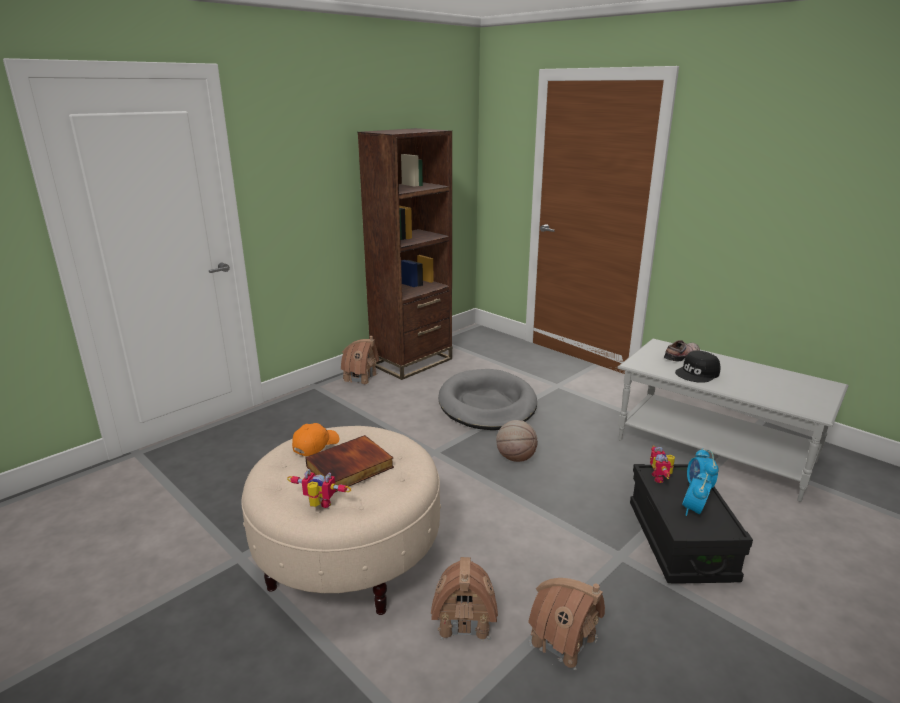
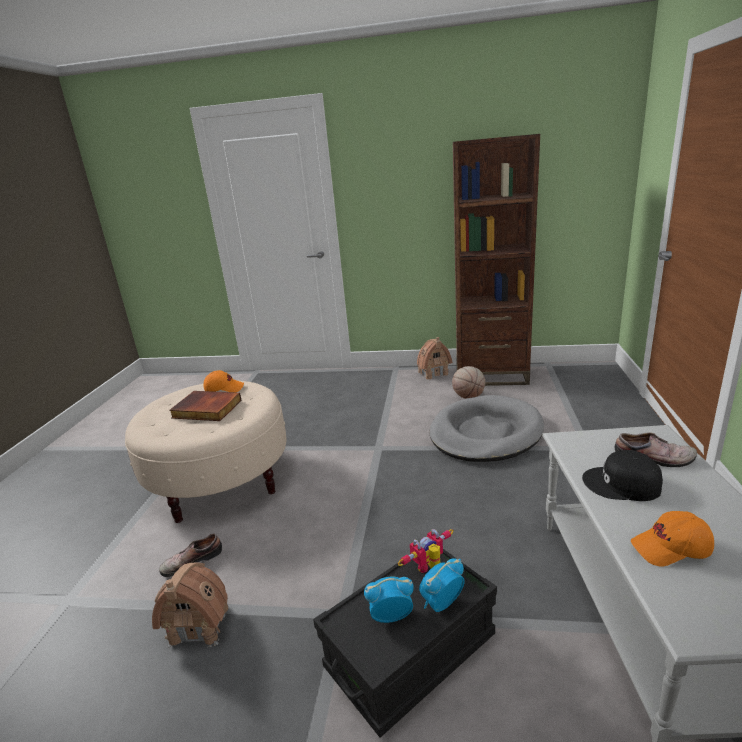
camera: 55 degrees right, 0 degrees up
toy robot [287,469,351,508] -> none
toy house [431,557,498,641] -> shoe [159,533,222,577]
basketball [496,420,538,462] -> basketball moved to [452,366,485,399]
none -> orange cap [631,511,714,567]

